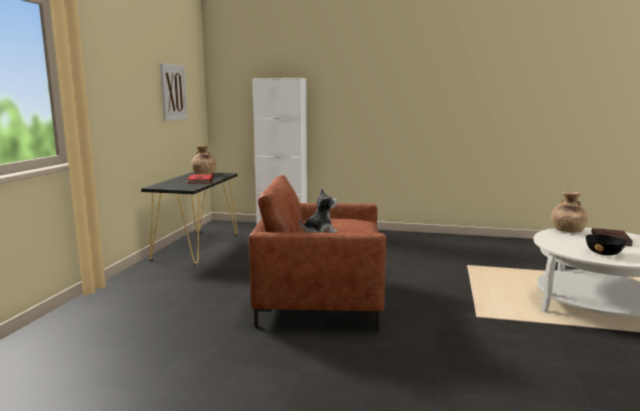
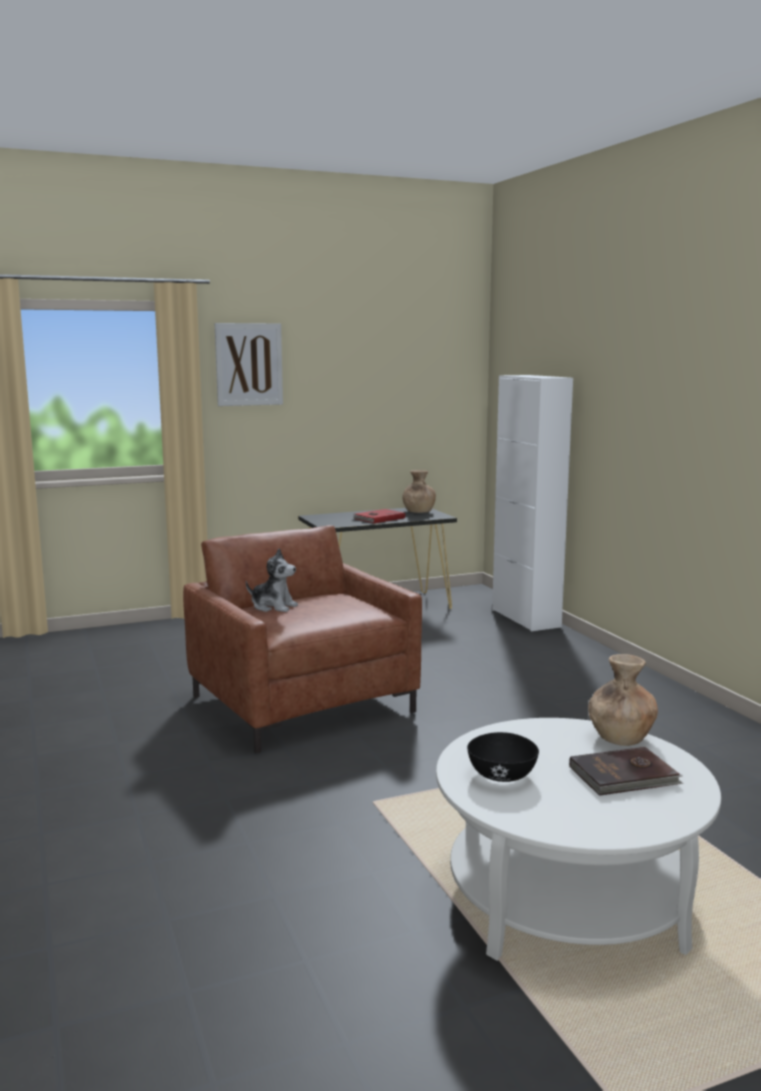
camera: 55 degrees right, 0 degrees up
picture [160,63,188,121] -> picture moved to [215,323,283,406]

